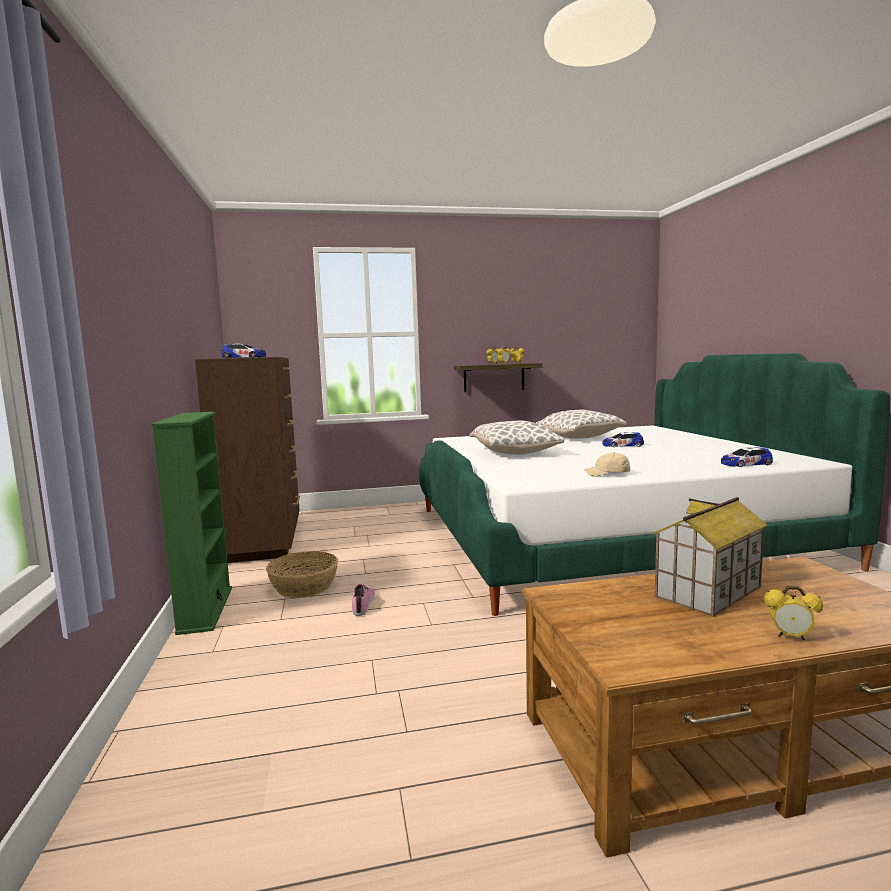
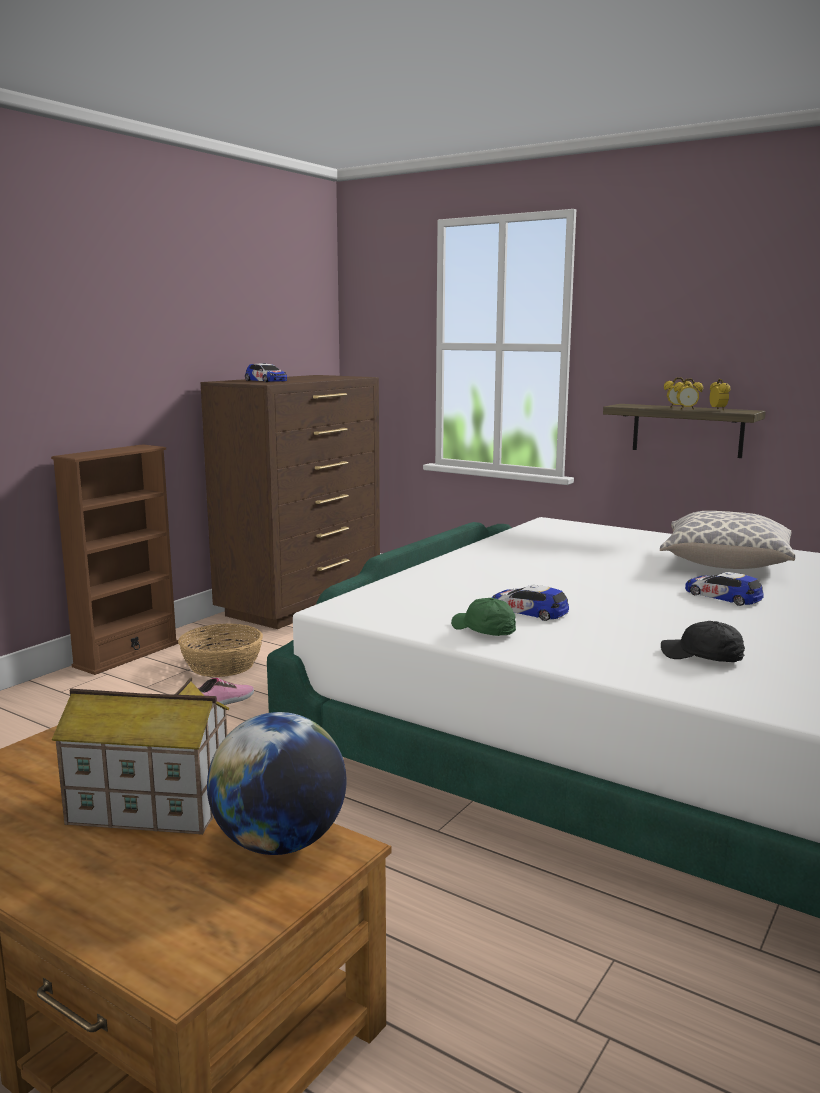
camera: 45 degrees right, 5 degrees up
green bookcase [152,412,232,635] -> brown bookcase [51,444,179,675]
pillow [469,420,564,455] -> none
beige cap [584,452,630,477] -> green cap [451,598,516,636]
toy car [721,447,773,467] -> toy car moved to [492,585,569,621]
alarm clock [764,586,823,640] -> none
none -> globe [207,712,346,855]
none -> black cap [661,621,745,662]

